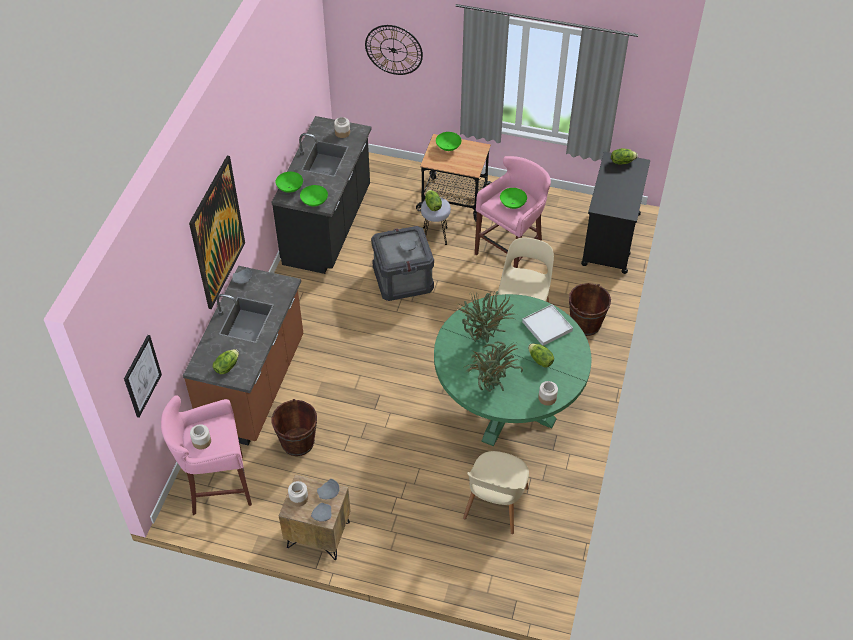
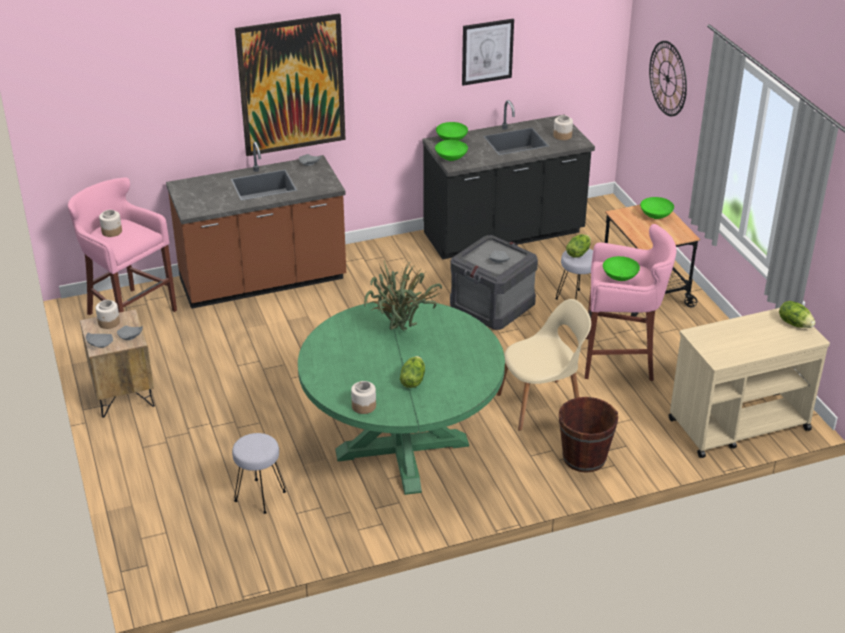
camera: 55 degrees right, 15 degrees down
picture [124,335,162,418] -> picture moved to [462,19,514,86]
lettuce [213,349,239,374] -> none
brown bucket [272,399,317,456] -> none
beige chair [463,451,529,534] -> grey stool [232,433,286,514]
potted plant [465,341,523,392] -> none
white tray [522,304,573,346] -> none
black cart [581,152,650,274] -> beige cart [669,308,830,458]

